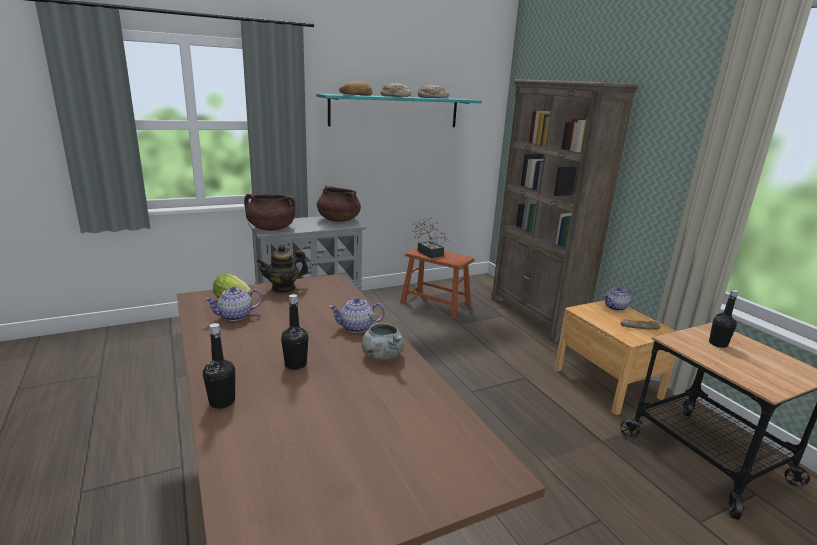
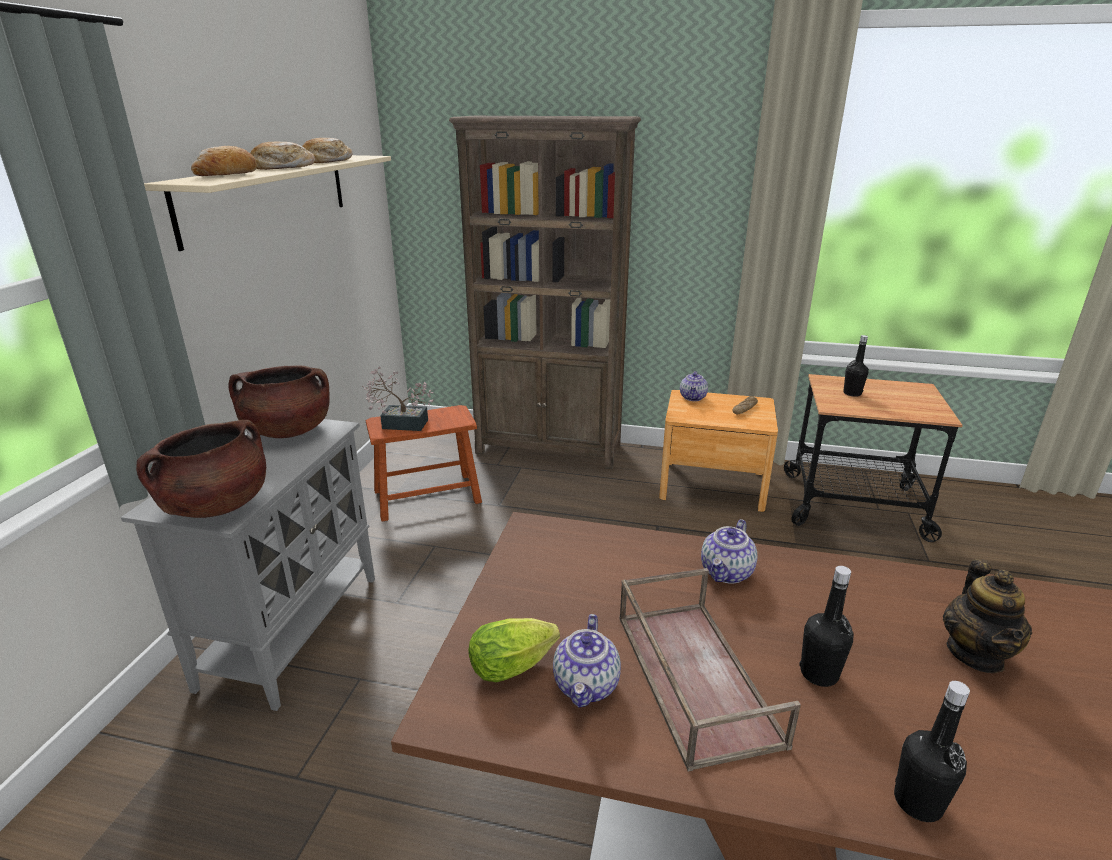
camera: 50 degrees left, 5 degrees up
teapot [256,244,308,293] -> teapot moved to [943,559,1032,673]
turquoise shelf [316,94,482,127] -> beige shelf [144,155,391,251]
grey cooking pot [362,312,404,360] -> none
none -> brown tray [619,568,801,772]

